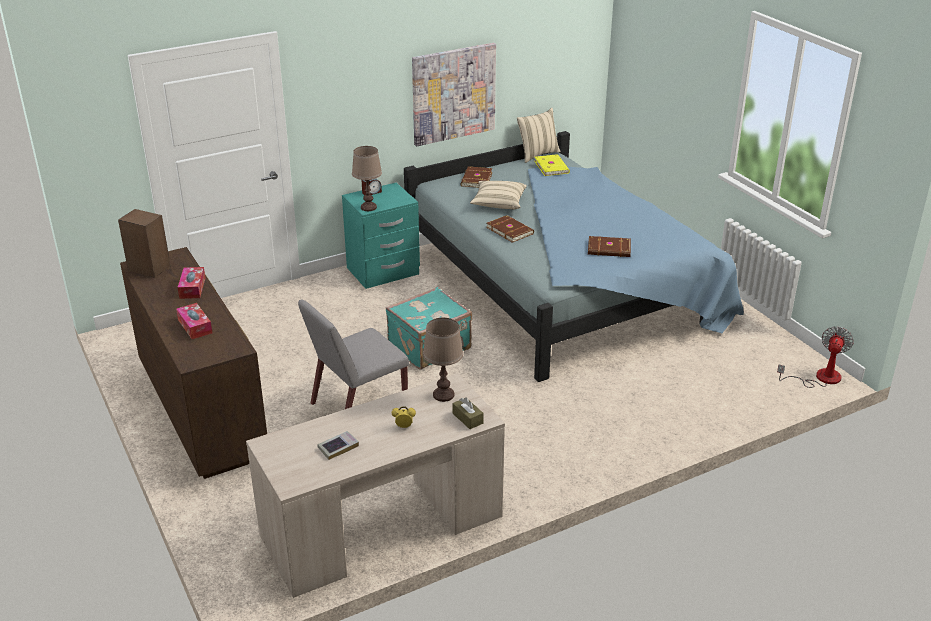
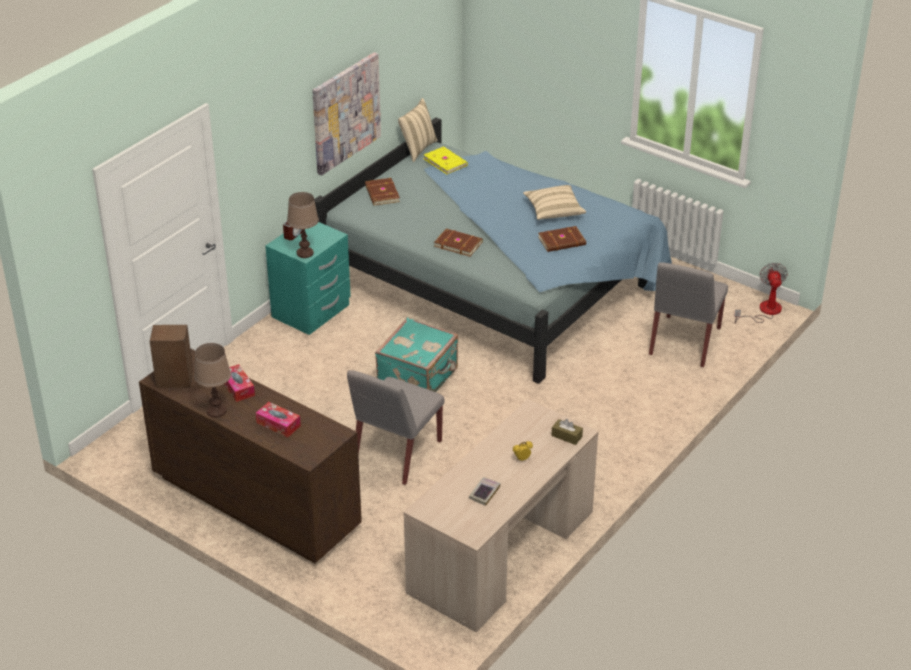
camera: 25 degrees left, 5 degrees up
brown table lamp [423,318,463,402] -> brown table lamp moved to [194,343,231,418]
beige pillow [470,181,527,210] -> beige pillow moved to [523,185,586,220]
none -> grey chair [649,262,728,367]

